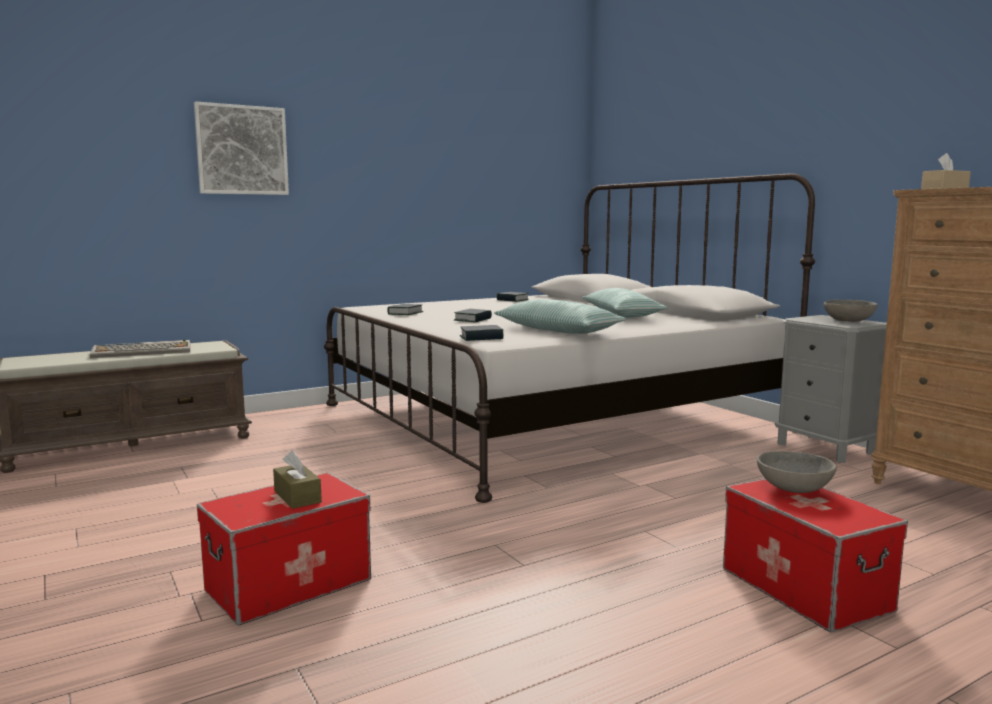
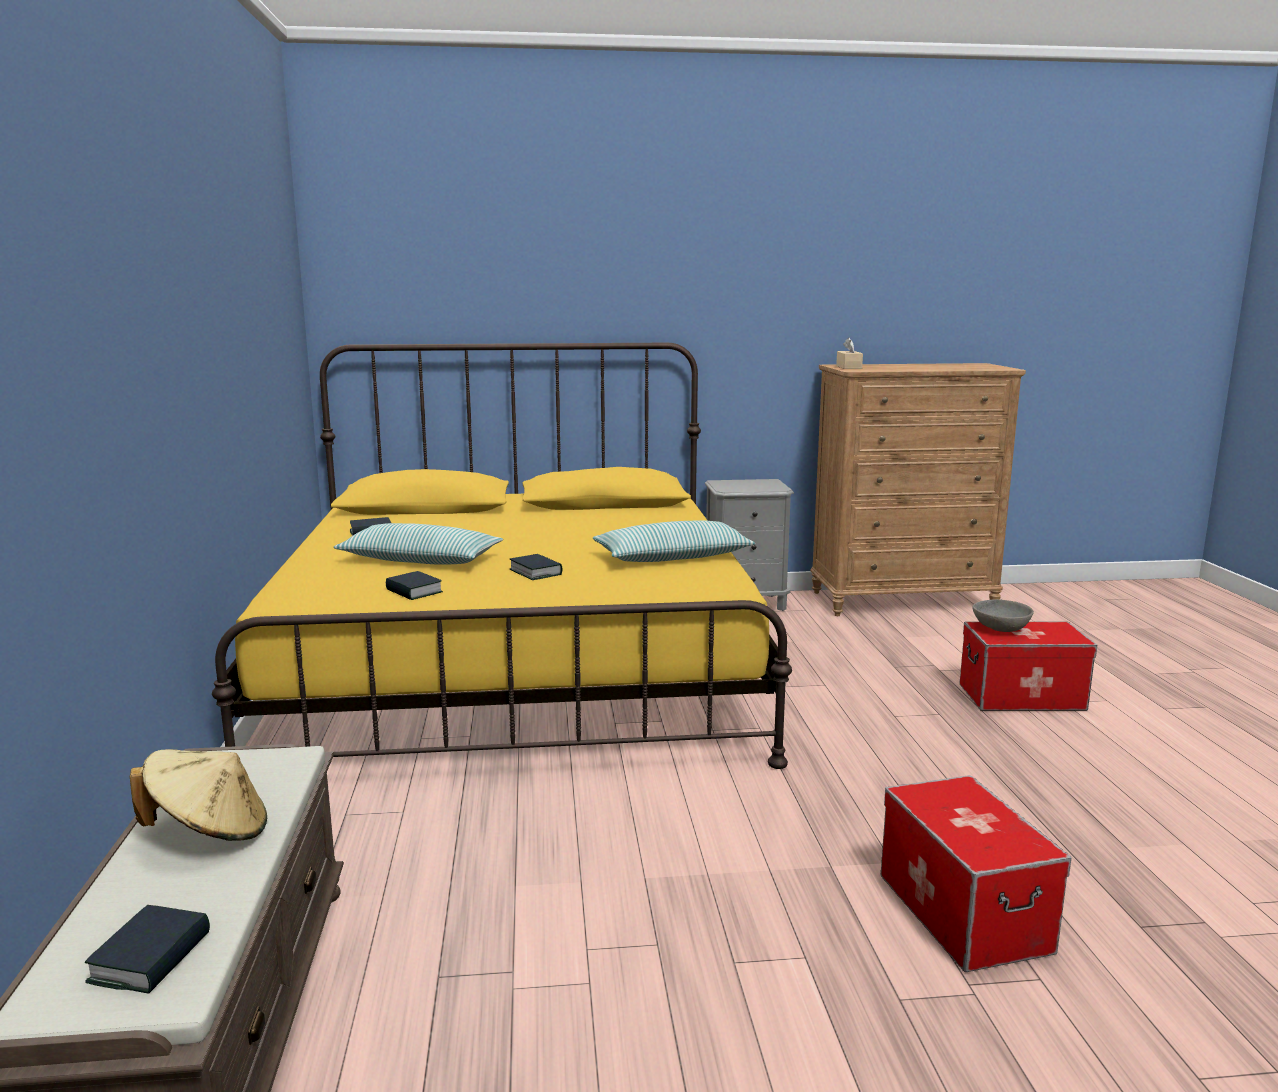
camera: 65 degrees left, 5 degrees up
keyboard [90,340,190,358] -> beige hat [130,749,267,841]
picture [194,101,289,195] -> none
brown tissue box [273,451,322,509] -> none
white bed [324,173,815,503] -> yellow bed [212,343,792,769]
book [460,325,503,341] -> book moved to [85,905,210,994]
pillow [582,288,668,318] -> pillow moved to [333,523,503,565]
grey bowl [824,300,878,322] -> none

